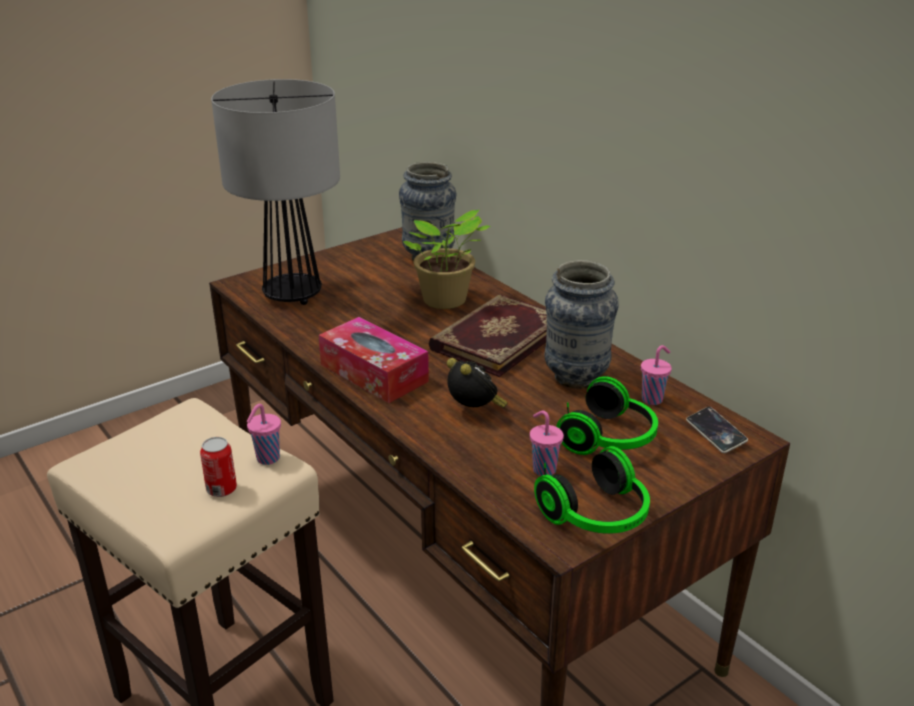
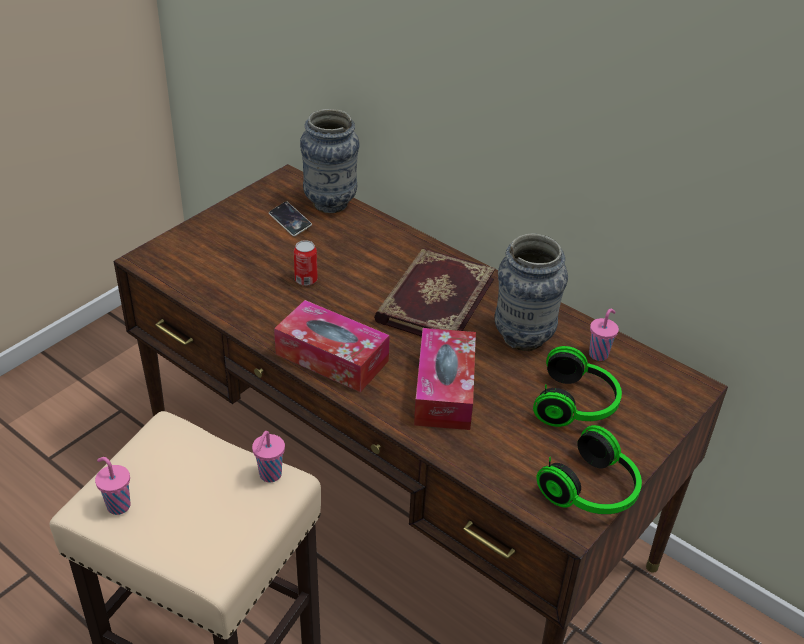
camera: 15 degrees left, 10 degrees up
can [200,437,237,497] -> can moved to [294,240,318,286]
table lamp [211,79,340,305] -> none
potted plant [403,210,490,309] -> none
alarm clock [447,358,508,408] -> tissue box [414,328,476,430]
pink cup [530,411,564,476] -> pink cup moved to [95,457,130,515]
phone [686,407,748,453] -> phone moved to [269,201,312,236]

